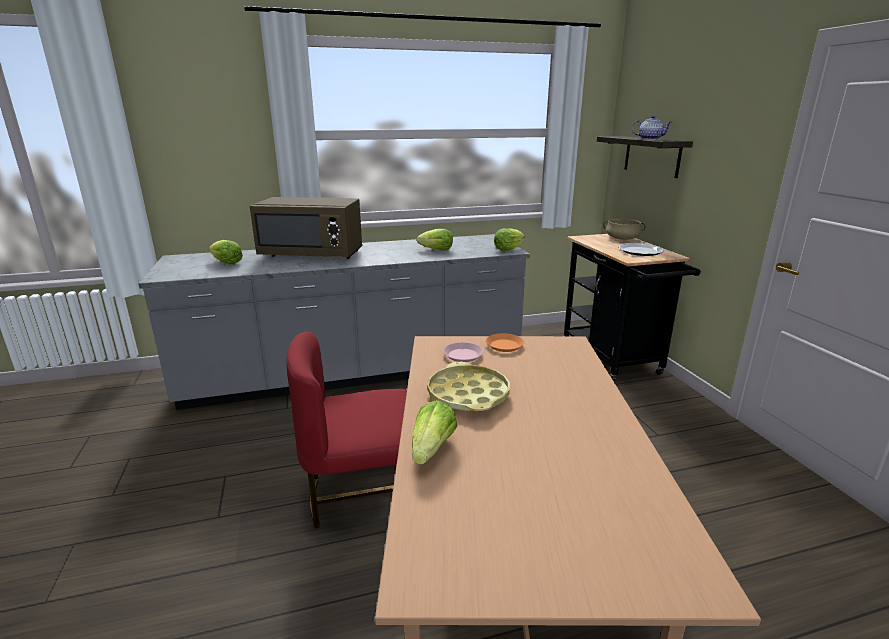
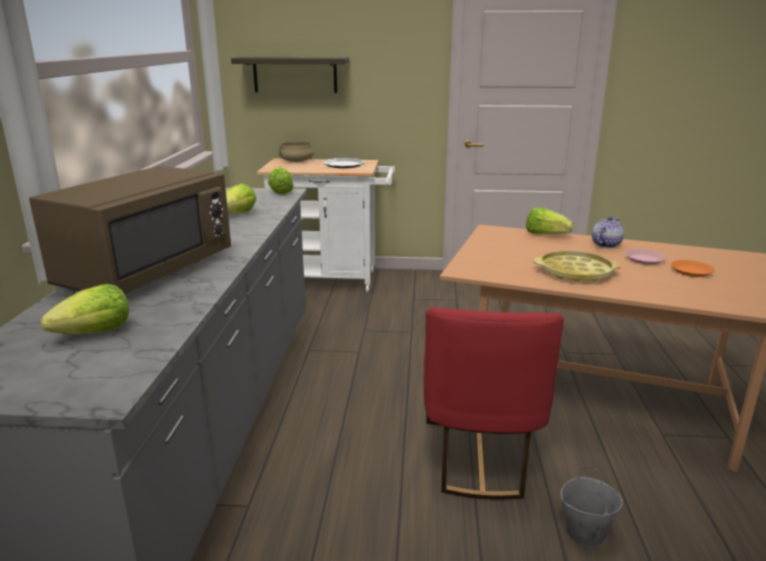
camera: 70 degrees left, 0 degrees up
lettuce [412,400,458,465] -> lettuce moved to [526,207,574,234]
pink plate [443,342,483,362] -> pink plate moved to [625,249,666,265]
orange plate [486,333,524,352] -> orange plate moved to [671,260,715,277]
black cart [564,234,701,381] -> white cart [257,159,395,293]
teapot [632,116,672,140] -> teapot moved to [592,217,624,248]
none -> grey bucket [561,467,623,547]

